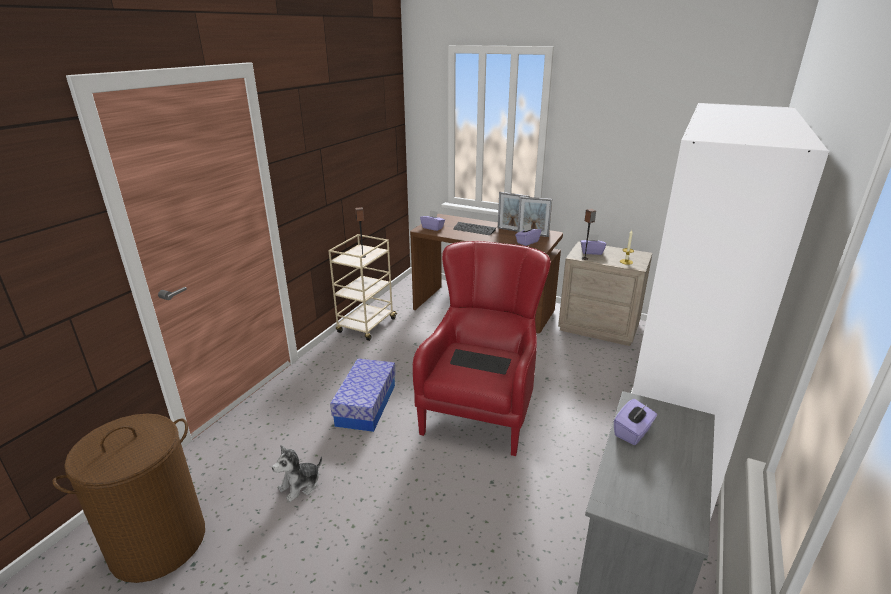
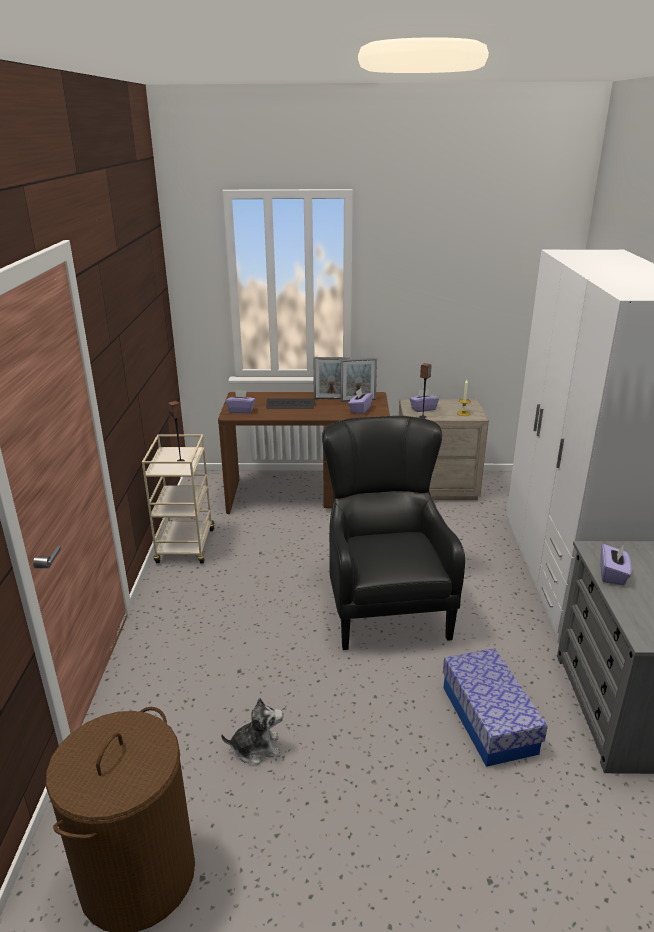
camera: 25 degrees left, 0 degrees up
plush toy [272,445,322,502] -> plush toy turned 120 degrees counterclockwise [221,697,283,764]
storage box [330,358,396,432] -> storage box moved to [443,648,548,767]
red armchair [413,241,551,456] -> black armchair [322,416,465,650]
keyboard [450,349,511,375] -> none

